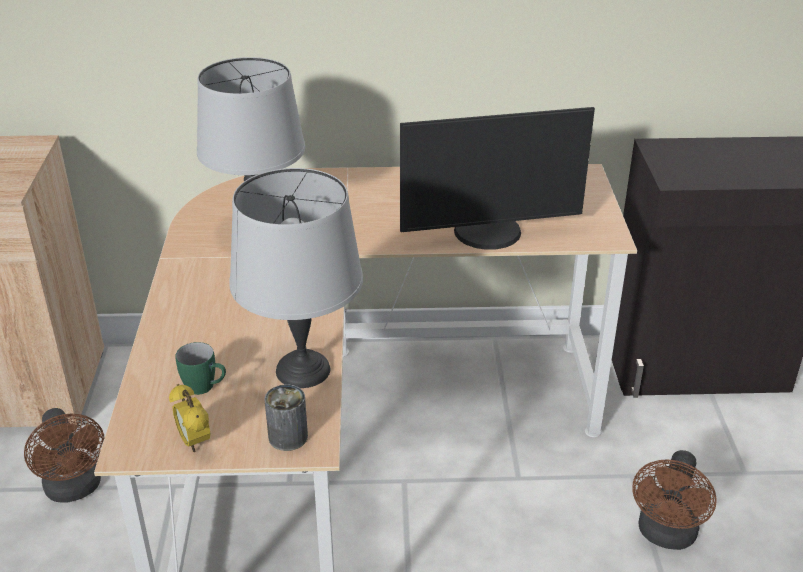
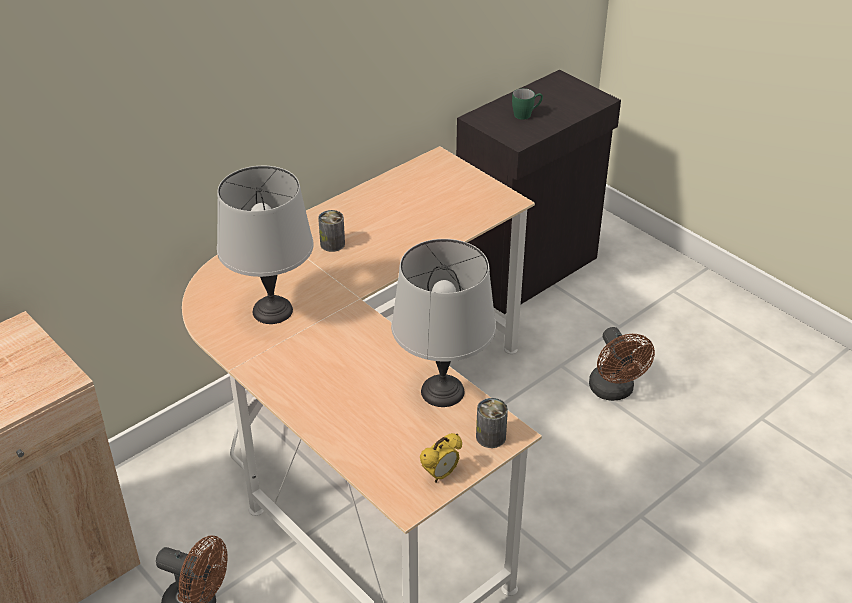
camera: 40 degrees left, 5 degrees up
alarm clock [169,384,211,453] -> alarm clock turned 60 degrees counterclockwise [420,433,462,483]
green mug [175,342,226,395] -> green mug moved to [512,88,543,120]
monitor [400,107,595,250] -> none
none -> can [318,210,345,252]

